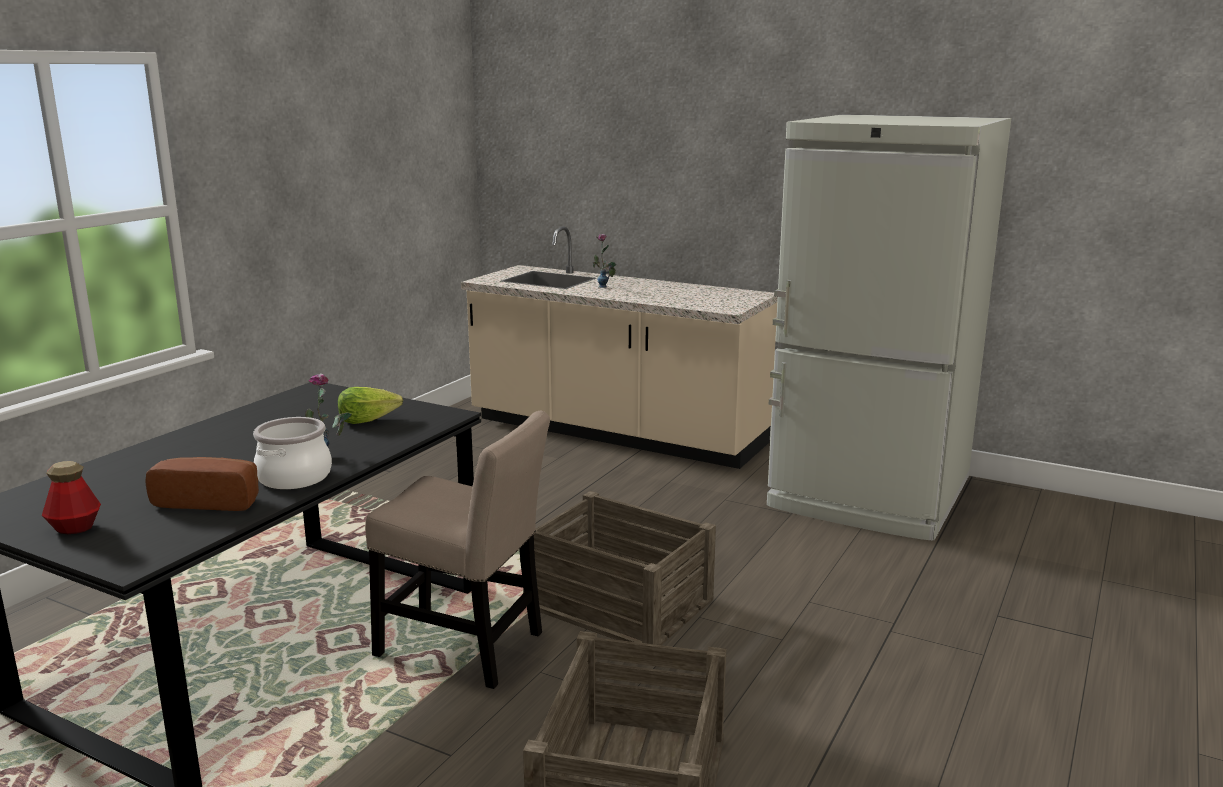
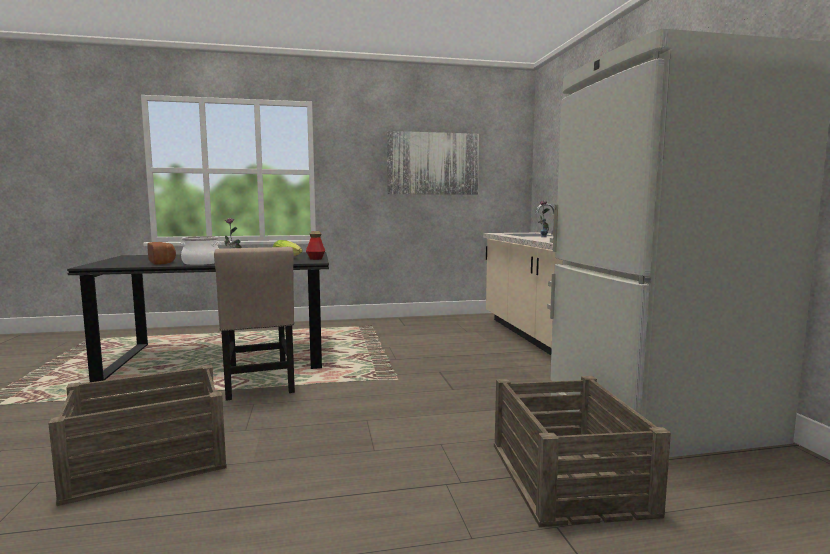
camera: 50 degrees right, 10 degrees down
bottle [42,461,101,534] -> bottle moved to [306,231,325,260]
crate [523,491,716,645] -> crate moved to [494,376,671,527]
none -> picture [387,131,479,195]

